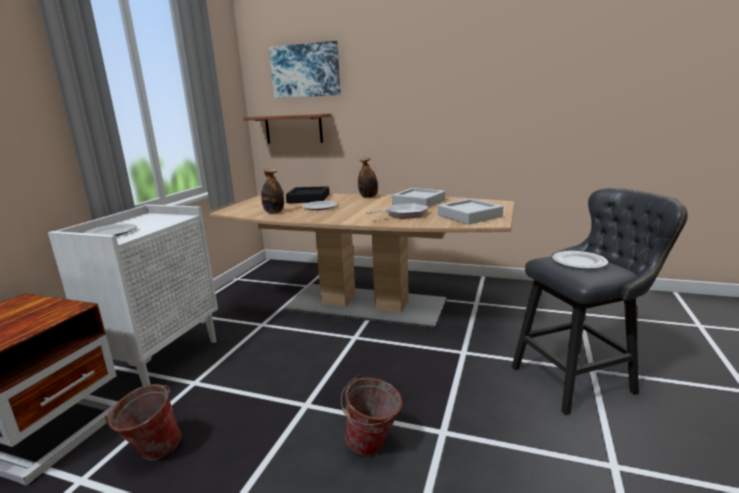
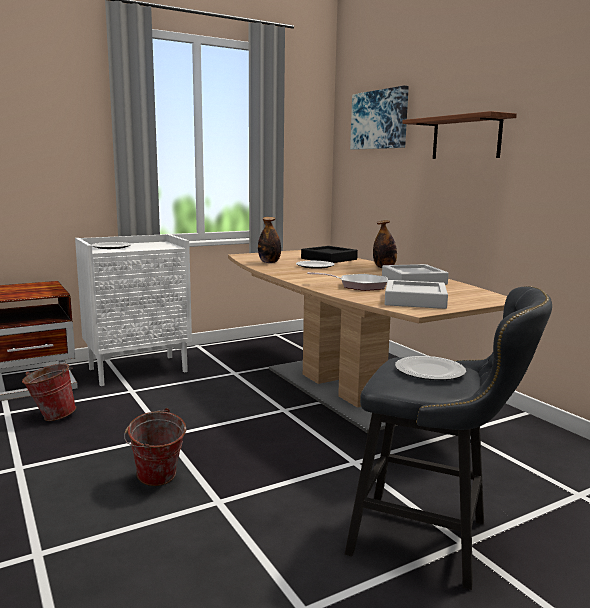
camera: 40 degrees right, 5 degrees down
shelf [244,114,331,144] -> shelf moved to [402,111,517,159]

